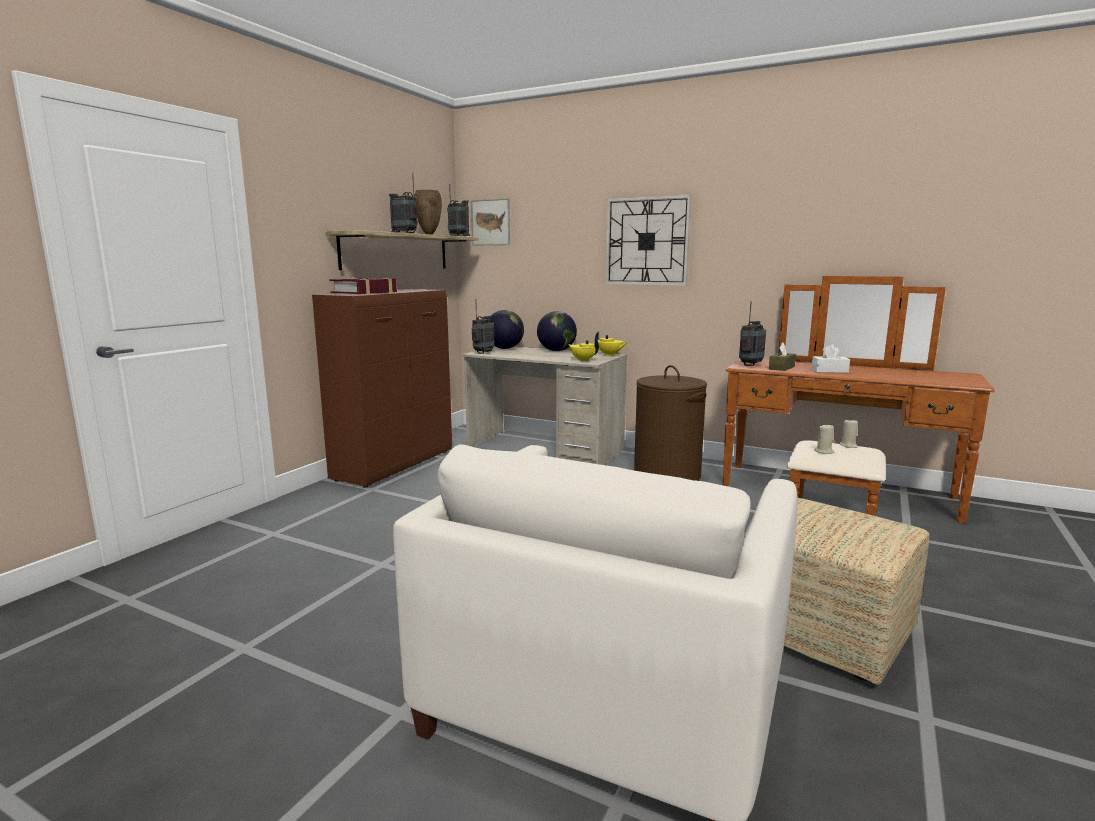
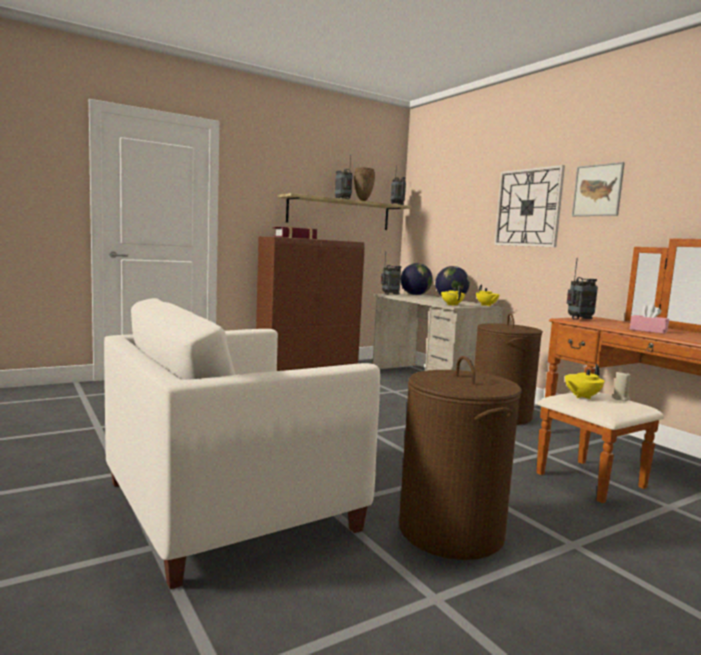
camera: 30 degrees right, 5 degrees down
picture [471,198,510,246] -> picture moved to [572,162,625,216]
ottoman [744,498,929,685] -> brown laundry basket [399,356,522,560]
brown tissue box [769,342,796,371] -> none
white tissue box [812,344,850,373] -> pink tissue box [630,304,669,334]
beige candle [814,425,835,454] -> yellow teapot [565,364,604,399]

